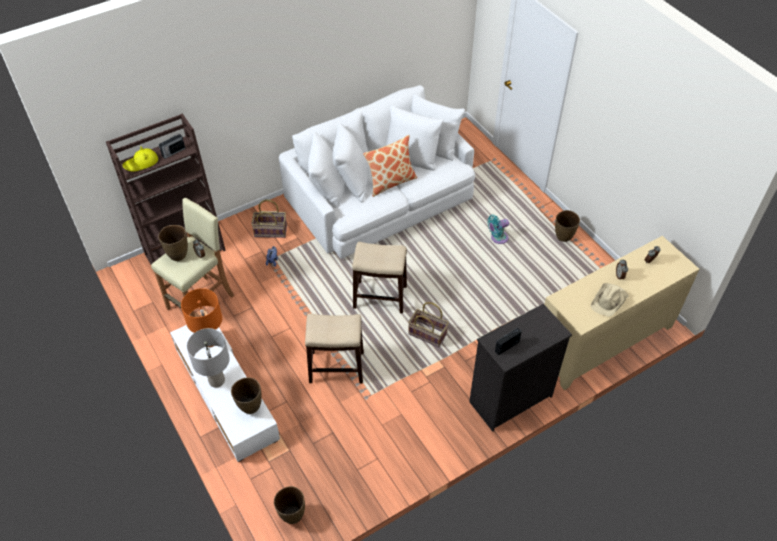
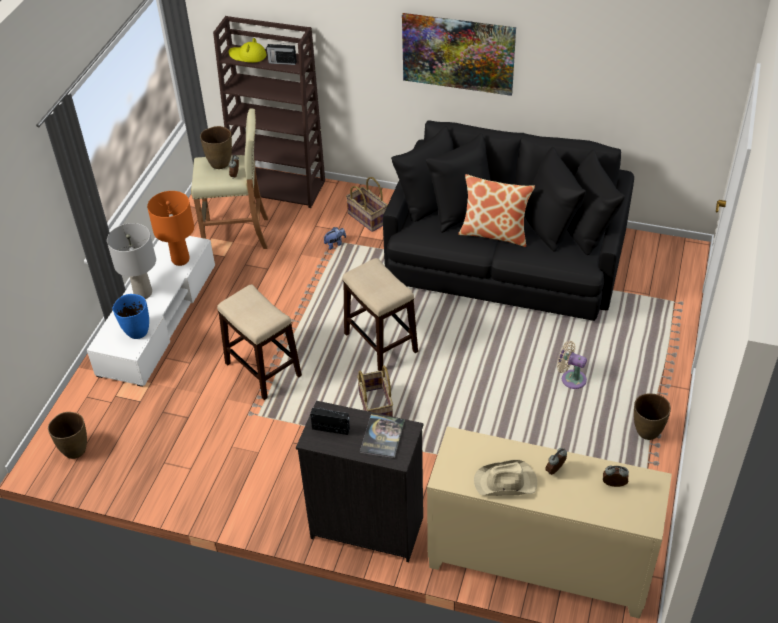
camera: 50 degrees right, 5 degrees down
brown vase [231,377,262,414] -> blue vase [113,294,149,339]
white sofa [279,85,475,259] -> black sofa [383,121,634,321]
turquoise fan [488,215,509,244] -> beige fan [557,341,587,389]
none -> book [360,414,405,458]
none -> picture [402,13,516,96]

